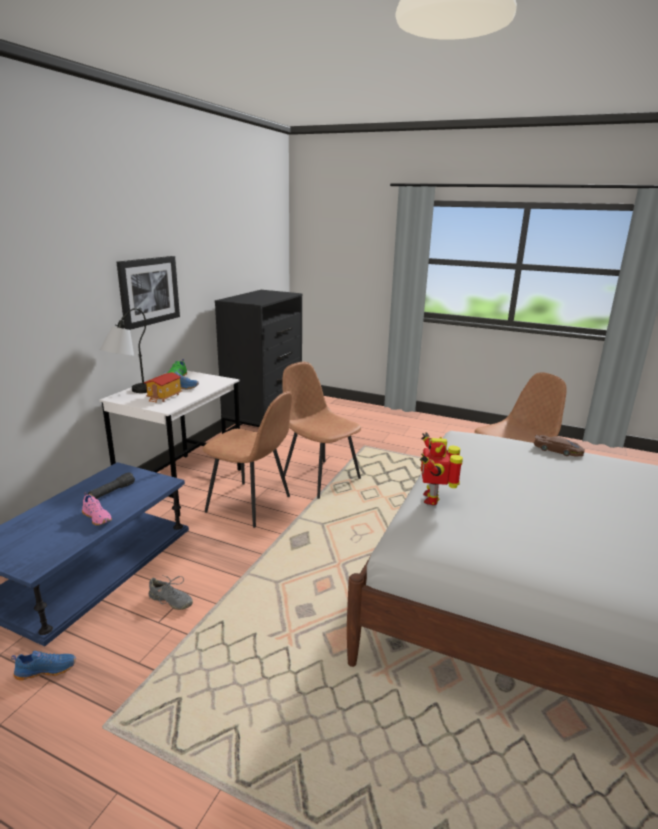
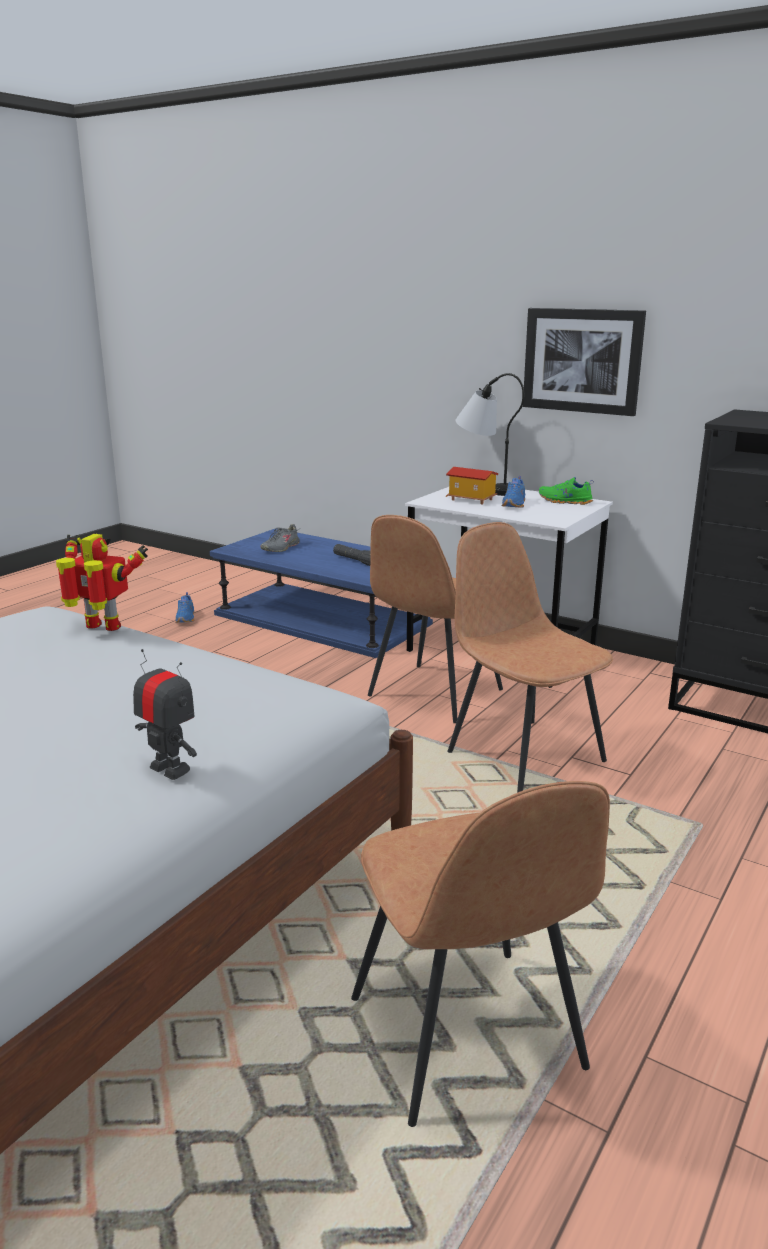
camera: 100 degrees right, 0 degrees up
pink shoe [82,492,112,526] -> none
grey shoe [149,575,193,610] -> grey shoe moved to [260,524,300,552]
brown chair [283,362,361,499] -> brown chair turned 90 degrees counterclockwise [448,522,613,793]
brown toy car [534,435,585,457] -> toy robot [133,649,197,780]

